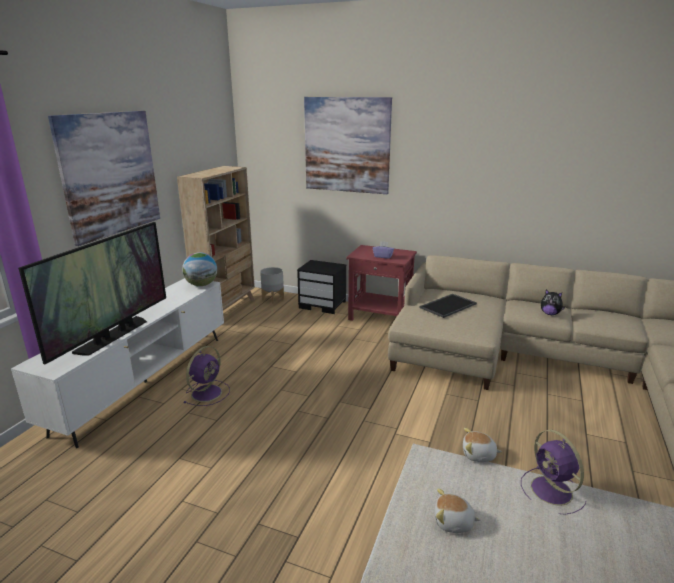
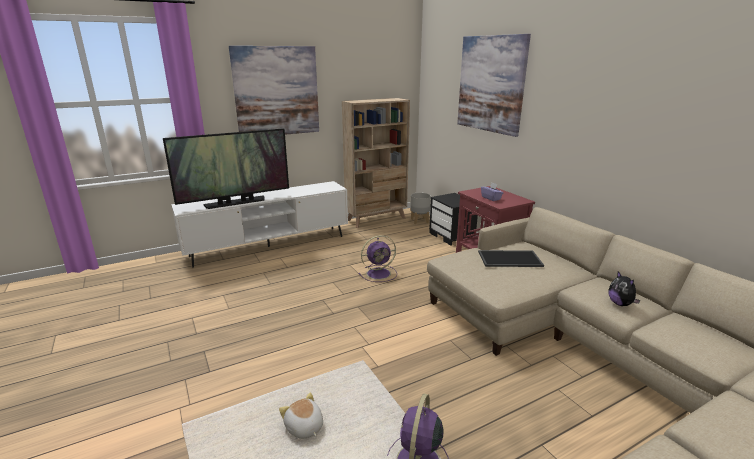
camera: 40 degrees right, 0 degrees up
globe [182,252,217,286] -> none
purple fan [184,346,230,406] -> purple fan moved to [359,235,397,282]
plush toy [463,428,502,462] -> none

